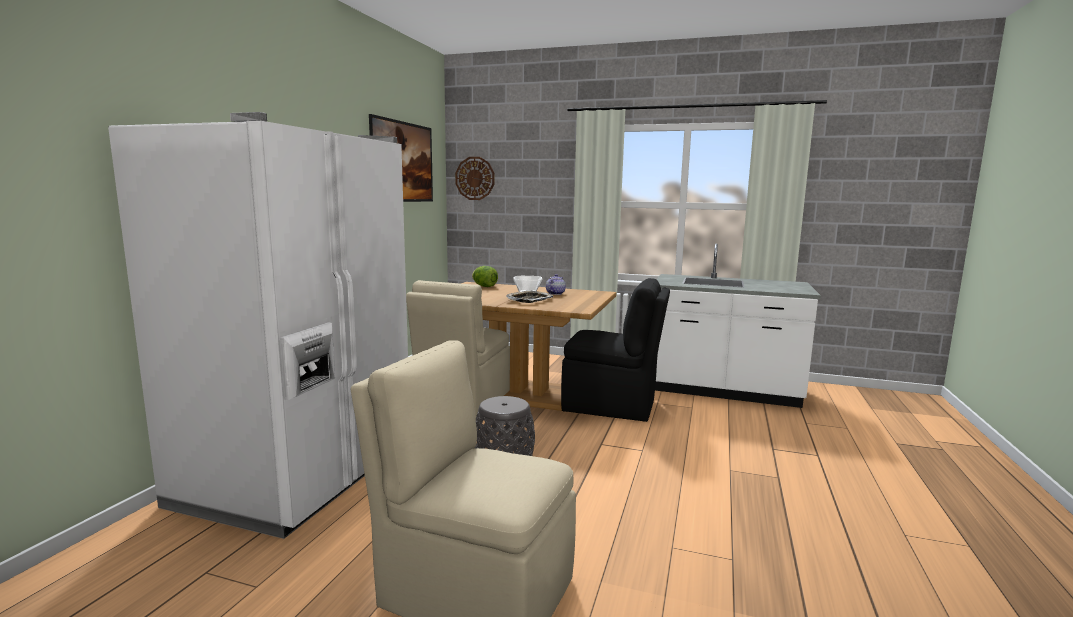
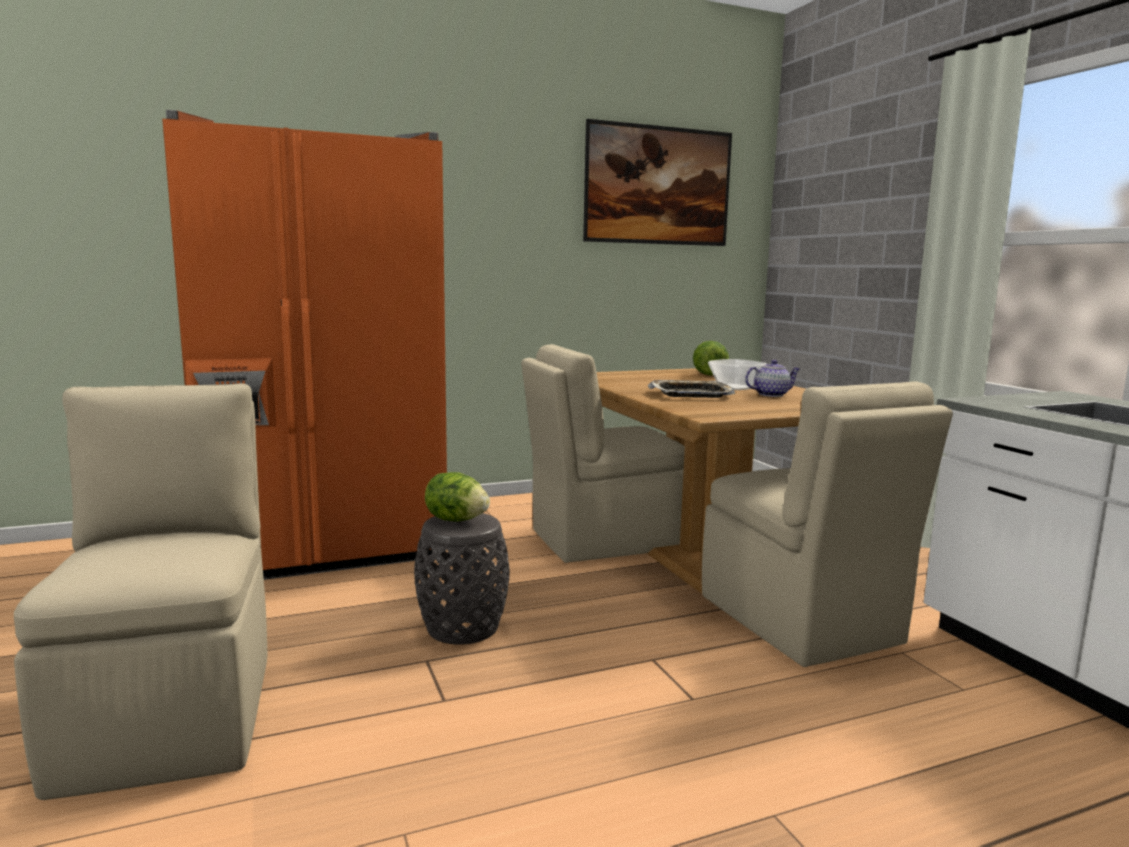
camera: 50 degrees right, 0 degrees up
white fridge [108,112,408,539] -> orange fridge [162,110,447,580]
wall clock [455,157,494,200] -> none
black chair [561,278,670,422] -> beige chair [702,381,953,667]
none -> lettuce [425,472,490,521]

